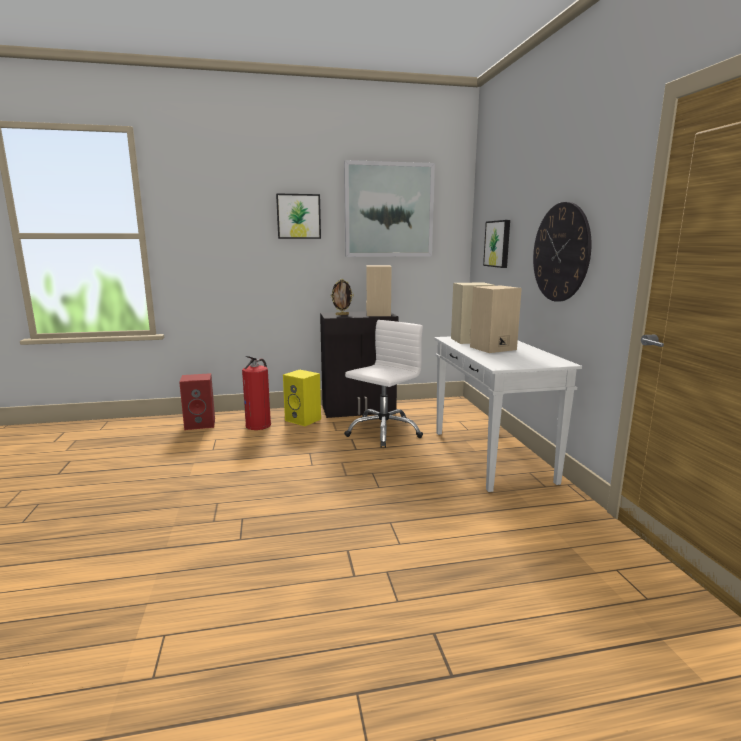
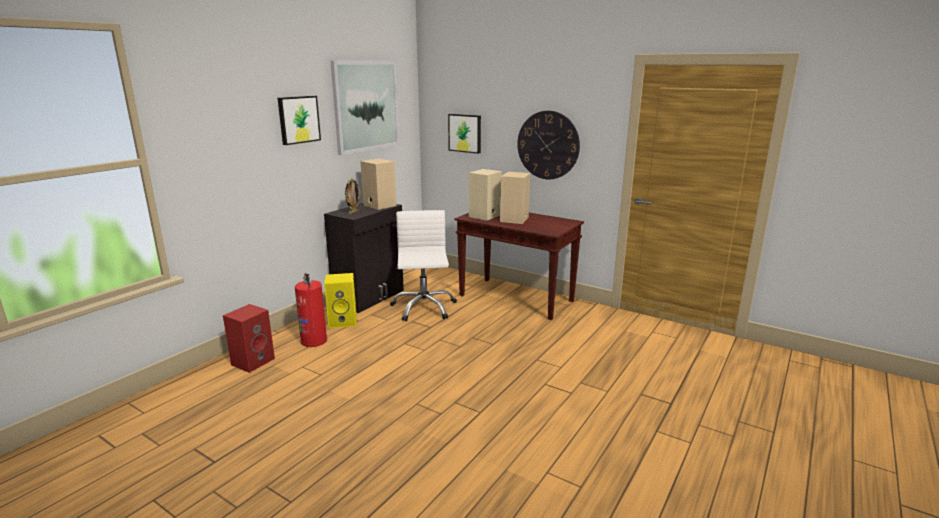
camera: 45 degrees left, 5 degrees up
white console table [434,336,582,492] -> brown console table [454,213,584,320]

